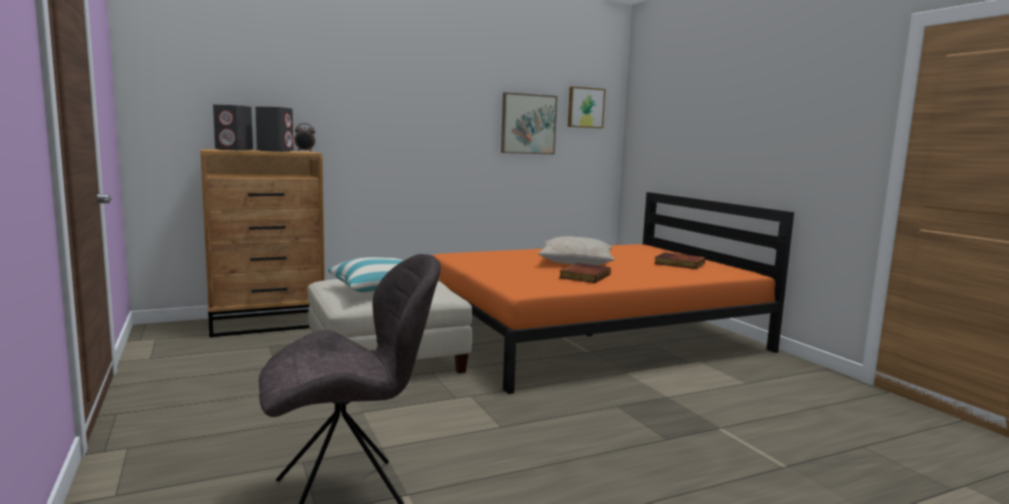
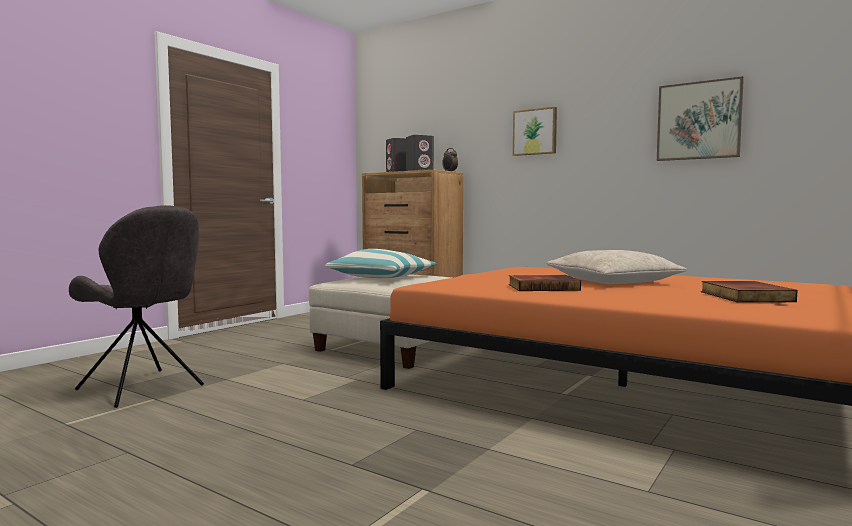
camera: 60 degrees right, 5 degrees down
picture [568,86,605,128] -> picture moved to [513,107,557,156]

